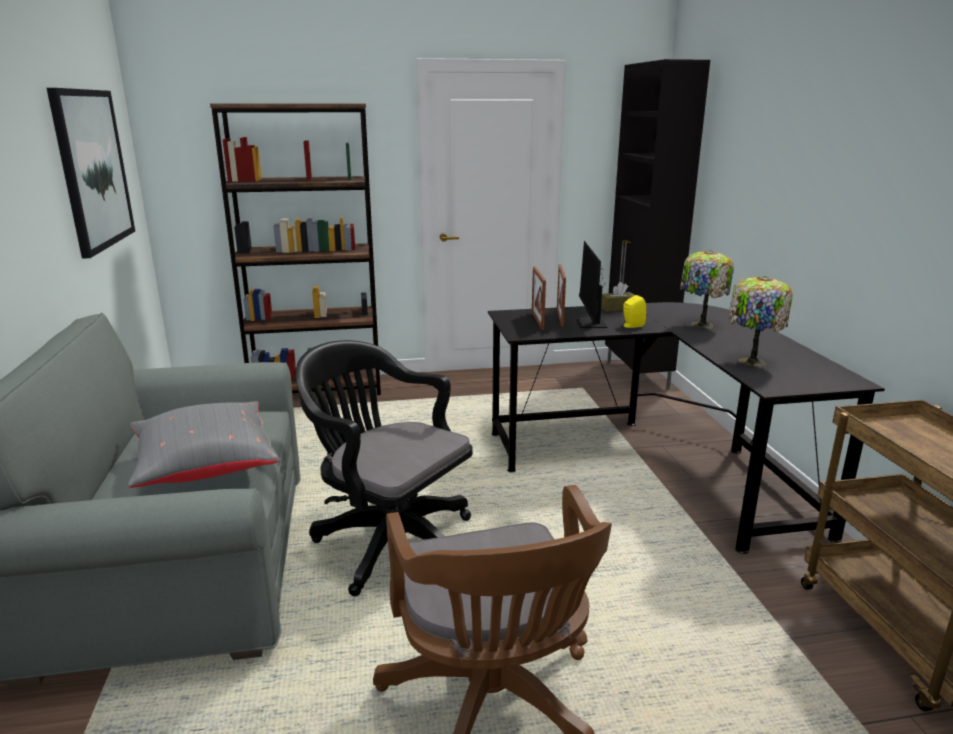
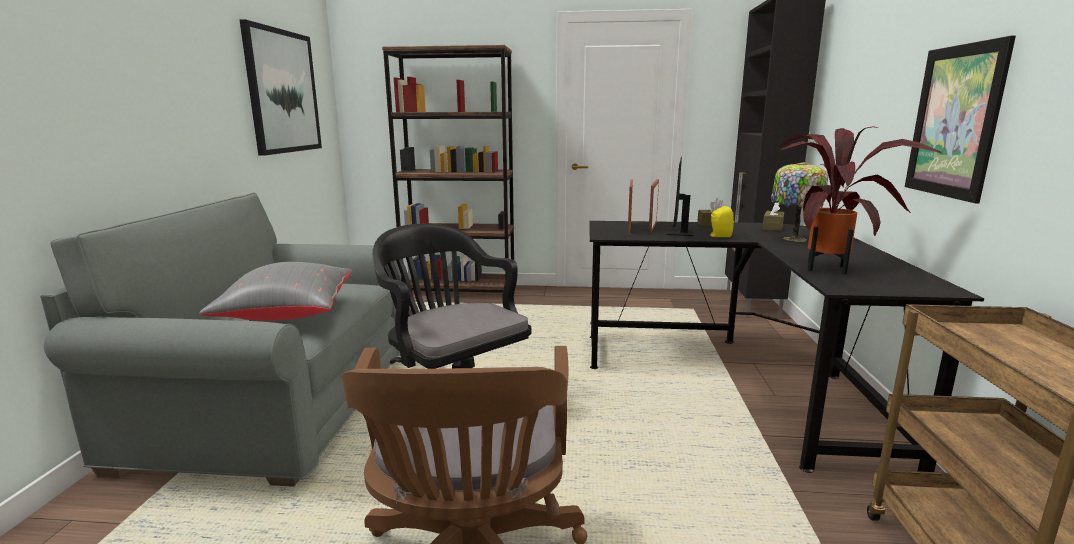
camera: 15 degrees right, 5 degrees down
table lamp [728,276,792,366] -> potted plant [778,126,943,275]
none -> brown tissue box [762,203,784,231]
none -> picture [905,36,1016,203]

